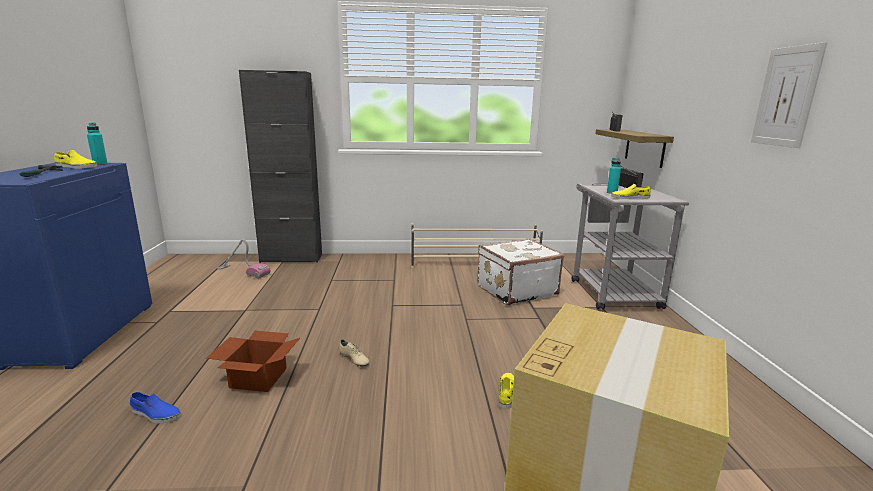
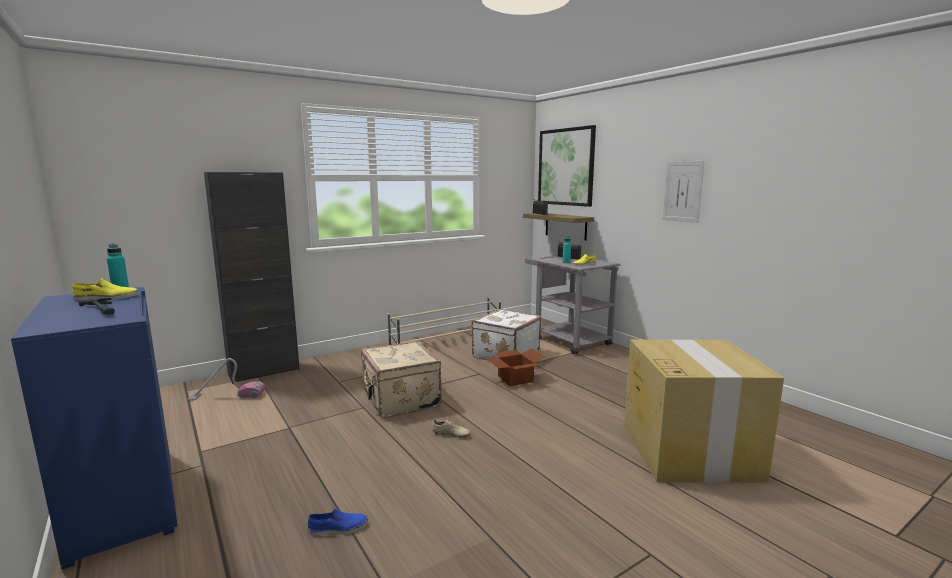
camera: 30 degrees left, 5 degrees down
cardboard box [206,331,300,392] -> cardboard box moved to [487,348,545,386]
yellow shoe [499,373,514,409] -> none
none -> beige suitcase [361,341,442,418]
none -> picture [538,125,596,207]

